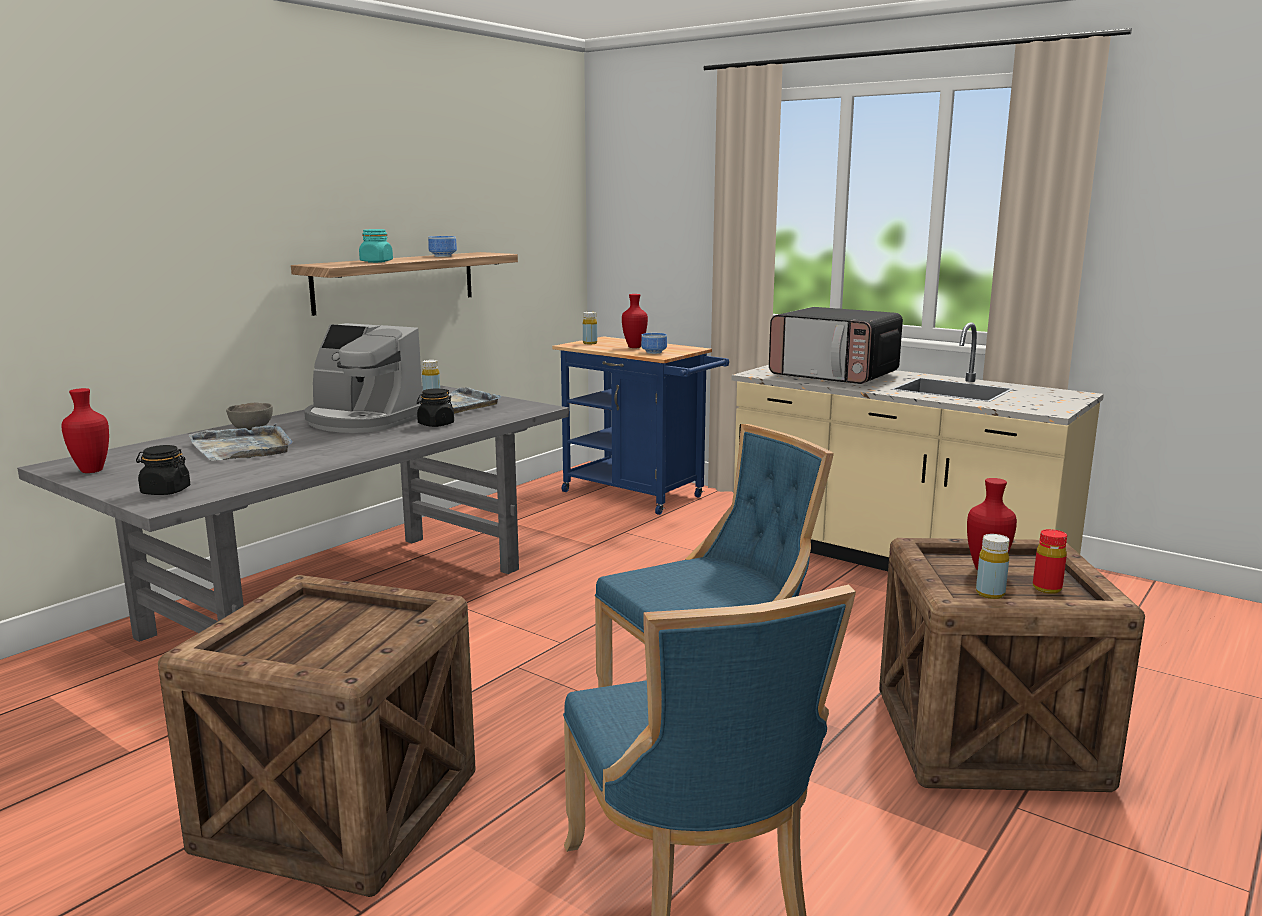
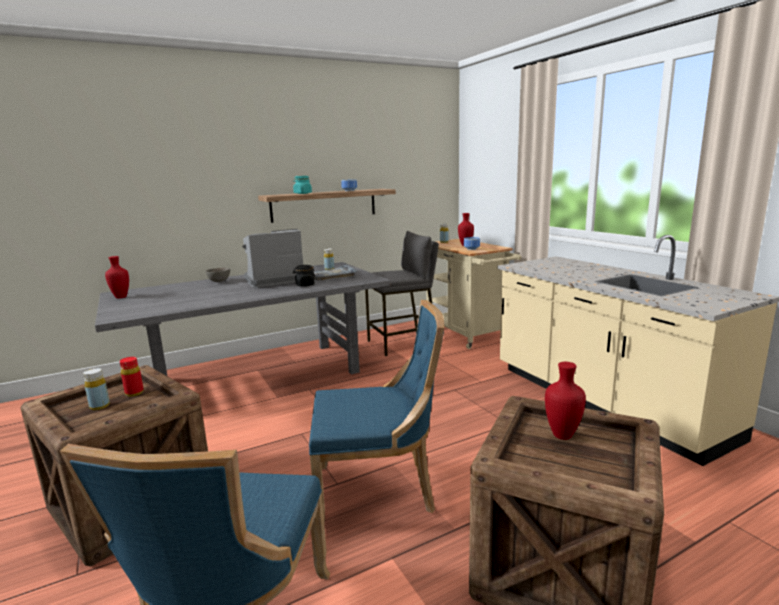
camera: 25 degrees right, 0 degrees up
black jar [136,445,190,495] -> none
grey tray [188,424,293,461] -> none
coffee machine [304,323,422,433] -> coffee machine turned 105 degrees clockwise [242,229,303,288]
blue cart [552,336,729,515] -> beige cart [426,239,521,349]
microwave [769,307,903,384] -> none
yellow bottle [976,534,1009,599] -> yellow bottle moved to [83,368,110,410]
red bottle [1033,529,1067,594] -> red bottle moved to [120,357,144,397]
none -> grey stool [365,231,439,356]

